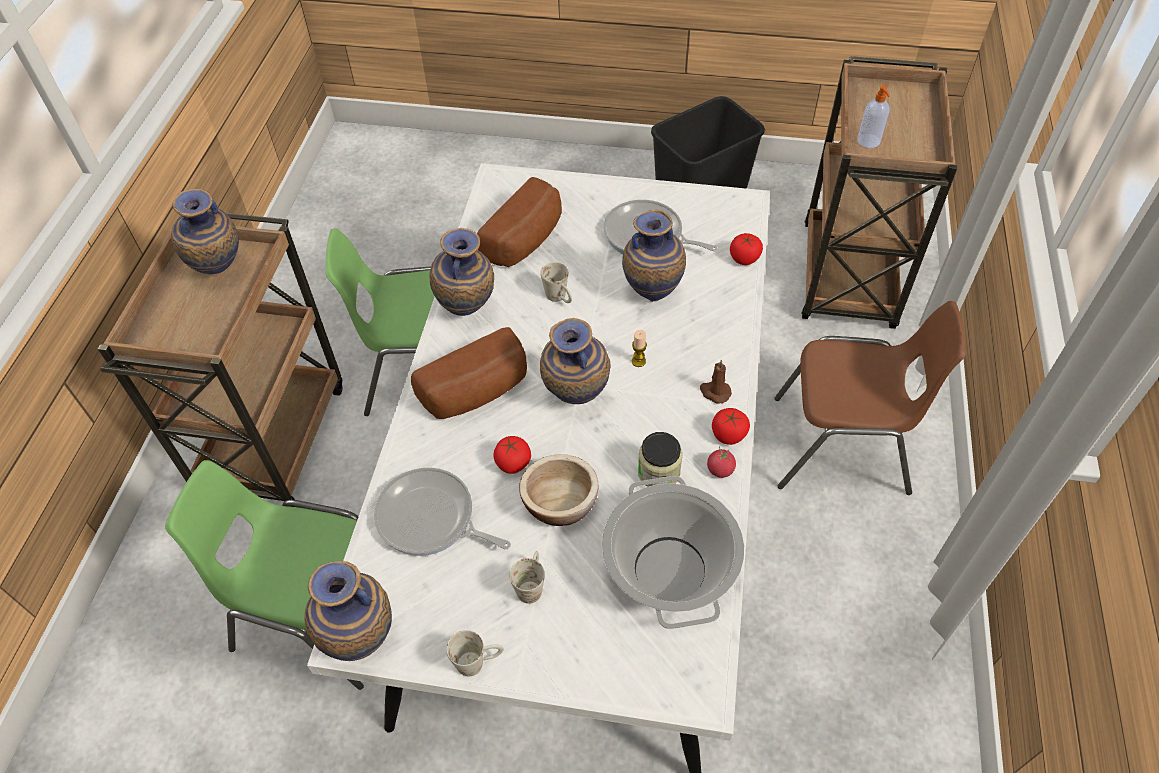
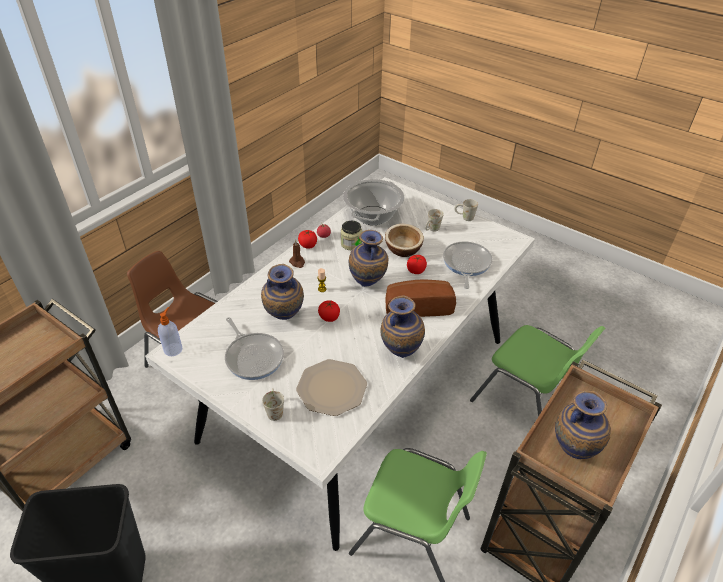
camera: 155 degrees left, 10 degrees down
vase [305,561,392,661] -> none
frying pan [374,468,511,556] -> frying pan turned 135 degrees counterclockwise [443,241,492,289]
bread [477,177,562,267] -> plate [296,359,367,416]
white mug [540,262,572,303] -> white mug moved to [262,388,284,421]
tomato [730,233,763,265] -> tomato moved to [318,300,340,322]
soap dispenser [857,85,890,148] -> soap dispenser moved to [158,307,183,356]

